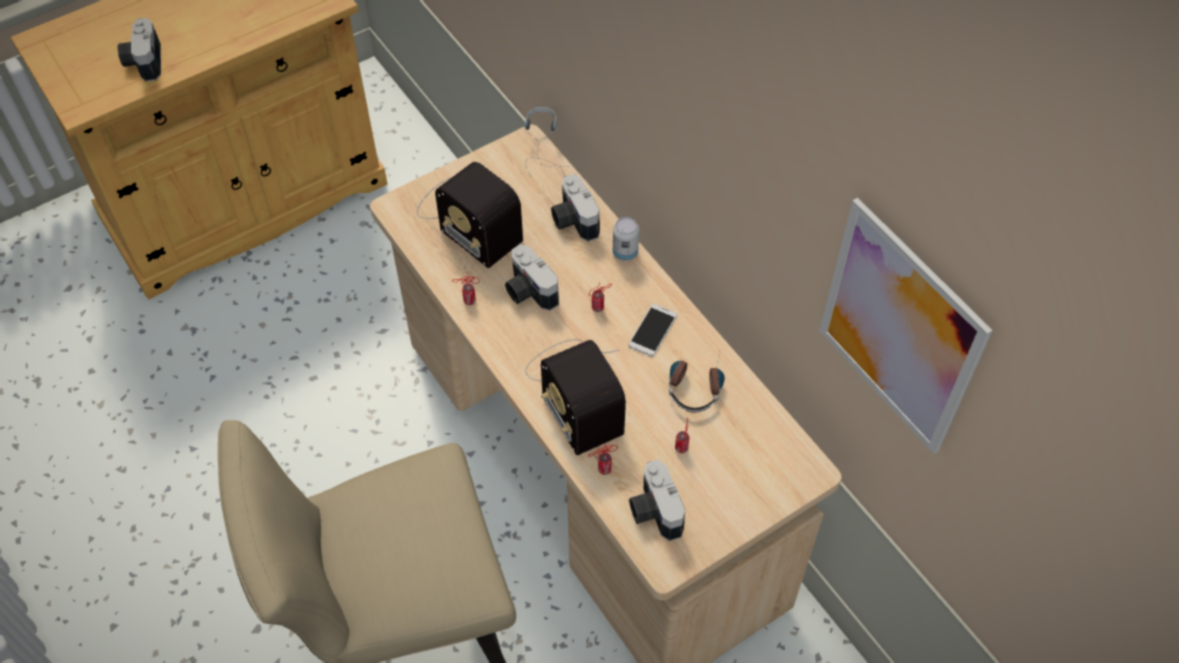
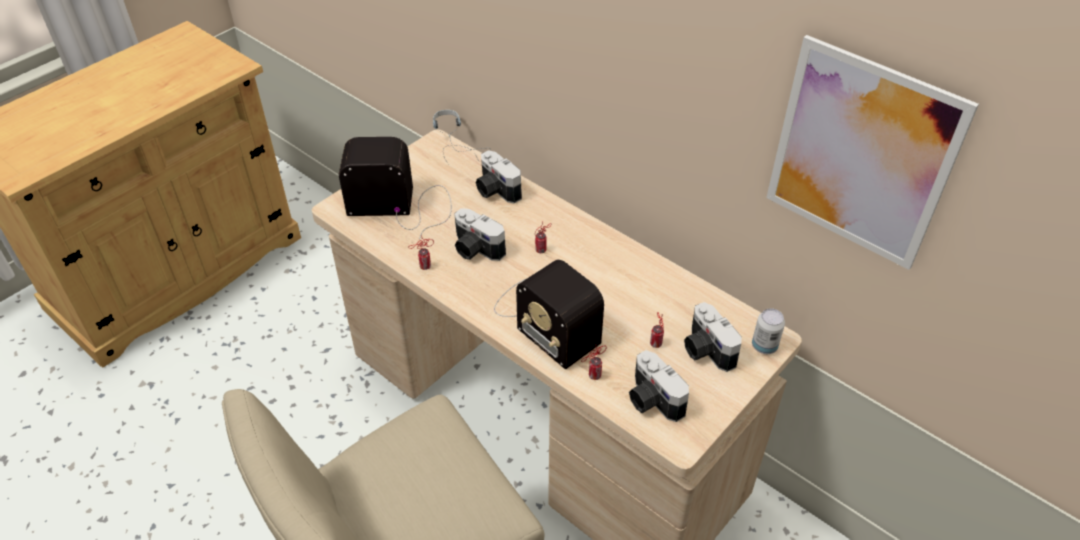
camera: 15 degrees left, 10 degrees down
camera [117,18,161,82] -> camera moved to [684,302,742,372]
radio [417,162,523,268] -> radio turned 150 degrees clockwise [339,137,452,240]
can [613,217,639,261] -> can moved to [752,308,785,354]
phone [628,304,677,356] -> none
headphones [669,352,725,413] -> none

